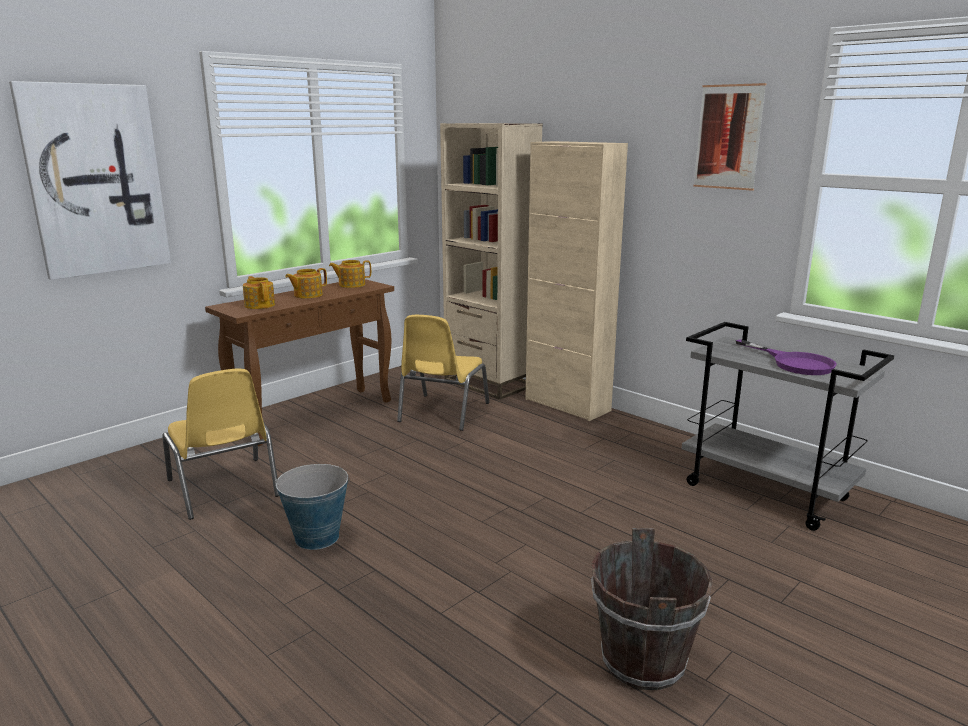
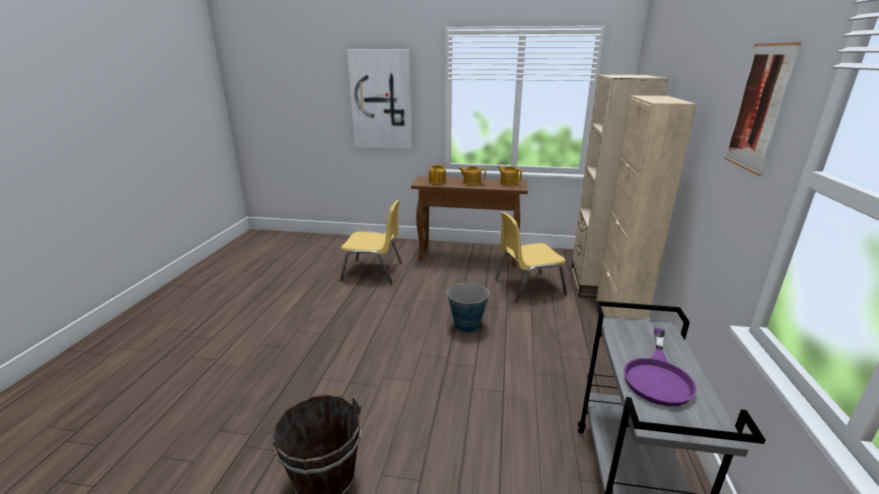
camera: 55 degrees right, 5 degrees up
yellow chair [162,369,279,520] -> yellow chair turned 105 degrees counterclockwise [340,200,402,284]
bucket [275,464,350,550] -> bucket moved to [447,283,489,333]

